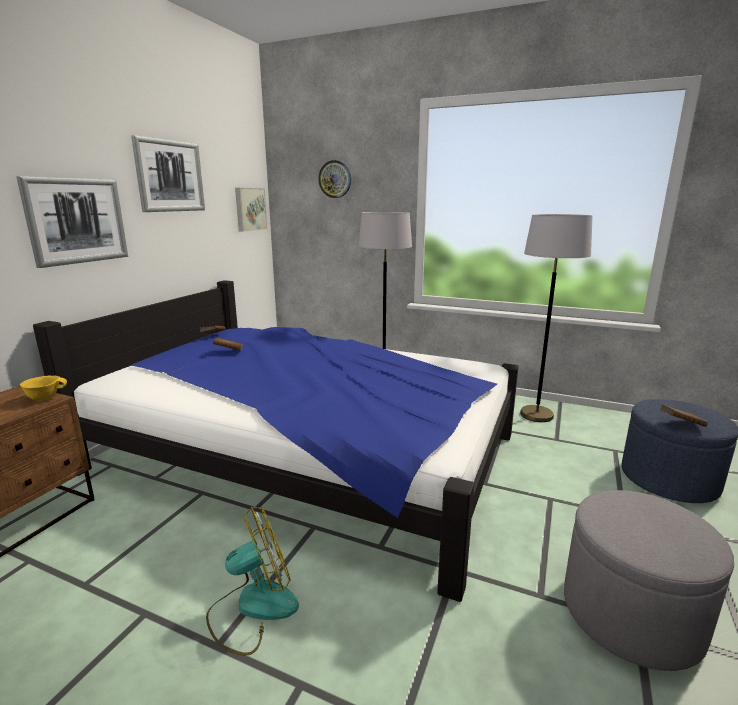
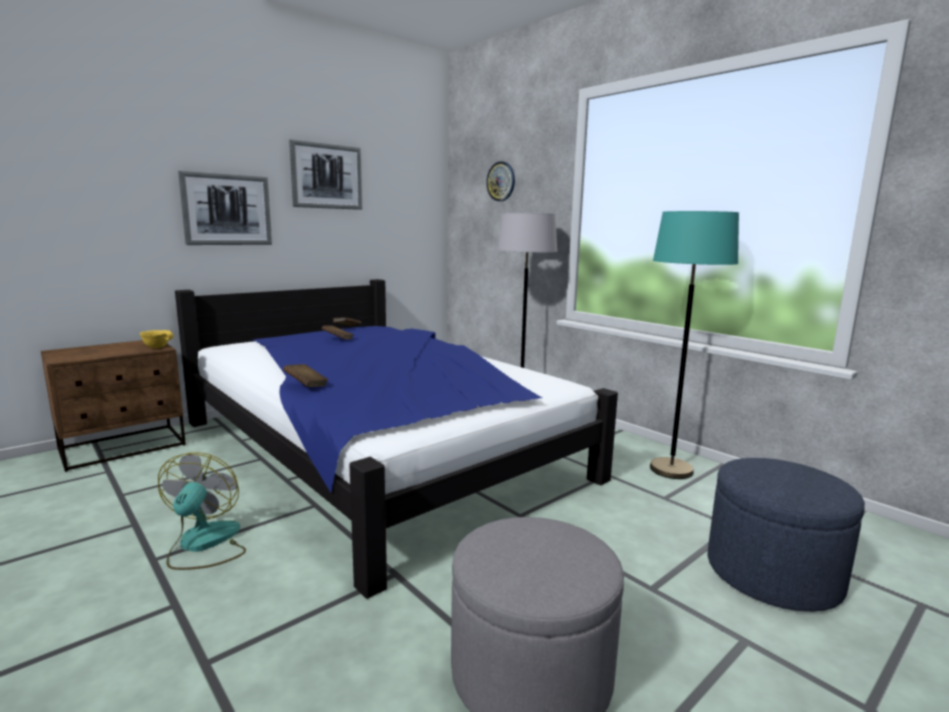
camera: 25 degrees right, 5 degrees down
fan [206,507,299,655] -> fan turned 90 degrees counterclockwise [158,452,246,570]
picture [235,188,267,232] -> none
grey floor lamp [520,214,593,422] -> turquoise floor lamp [650,211,739,479]
brown book [660,404,708,427] -> brown book moved to [283,364,328,387]

